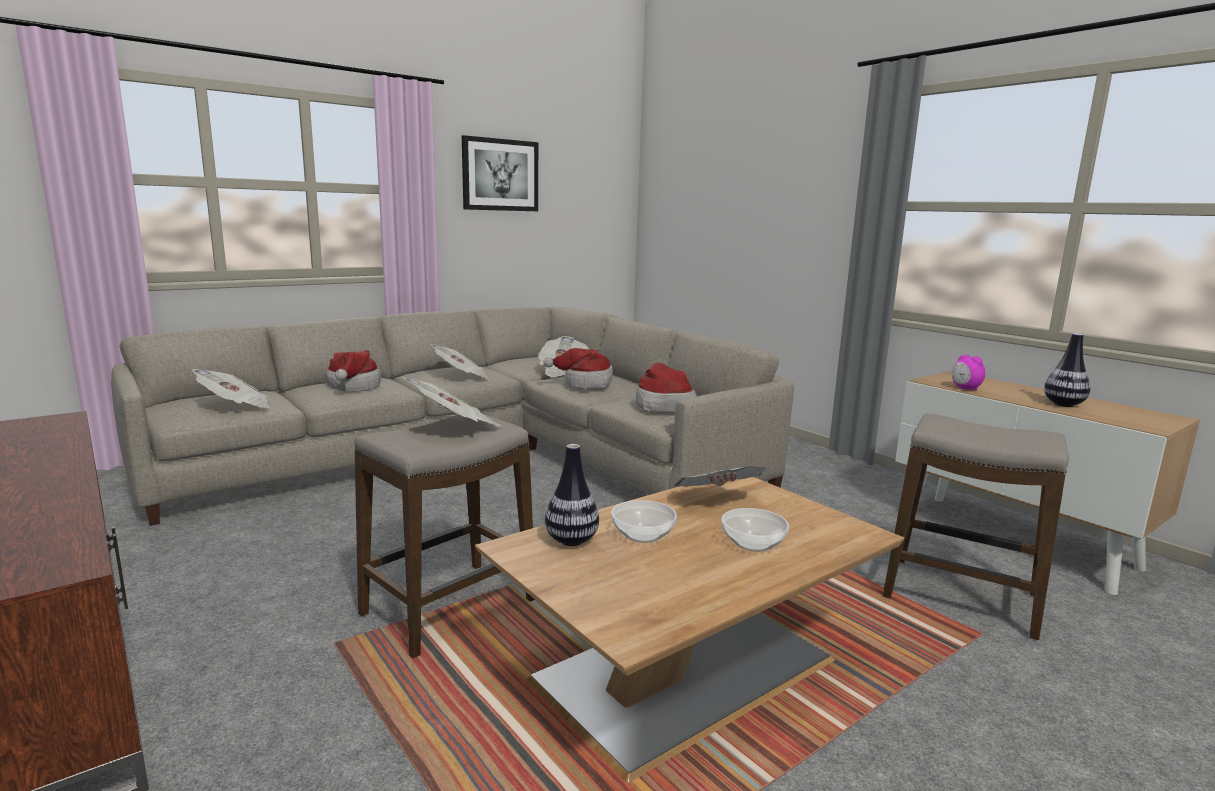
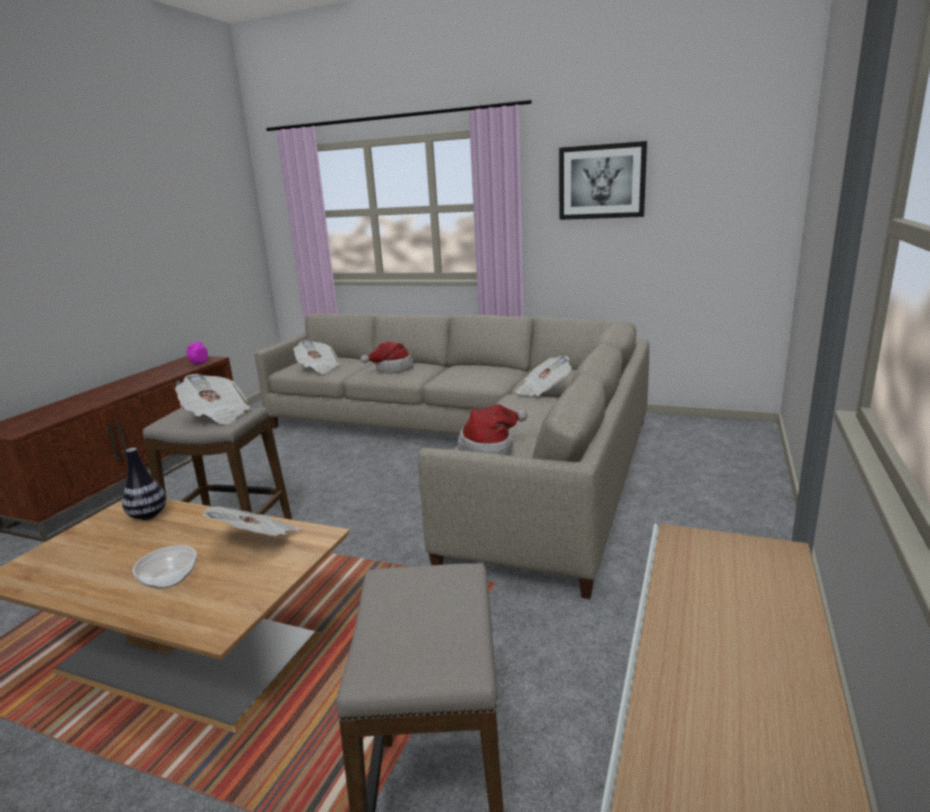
camera: 60 degrees right, 5 degrees up
newspaper [431,344,488,378] -> none
hat [543,348,613,389] -> none
bowl [611,500,677,543] -> none
alarm clock [952,355,985,391] -> alarm clock moved to [187,342,208,365]
vase [1044,333,1091,407] -> none

